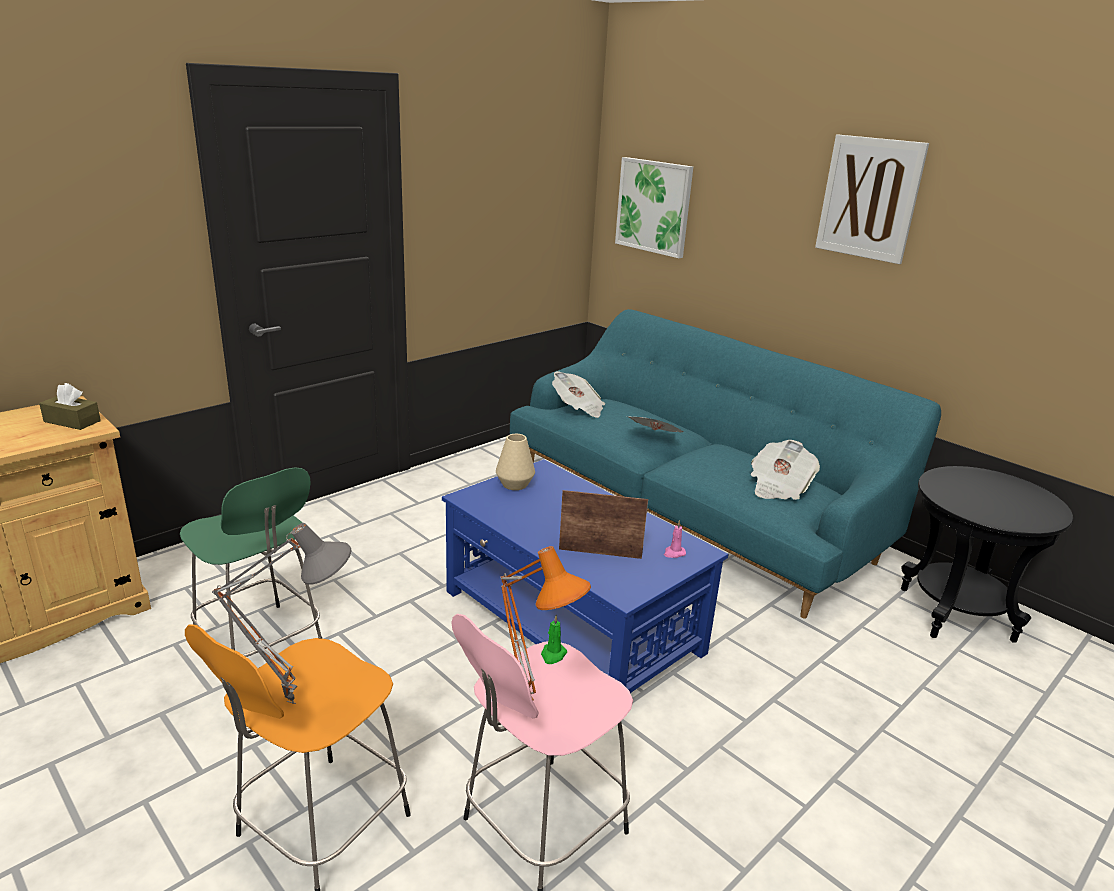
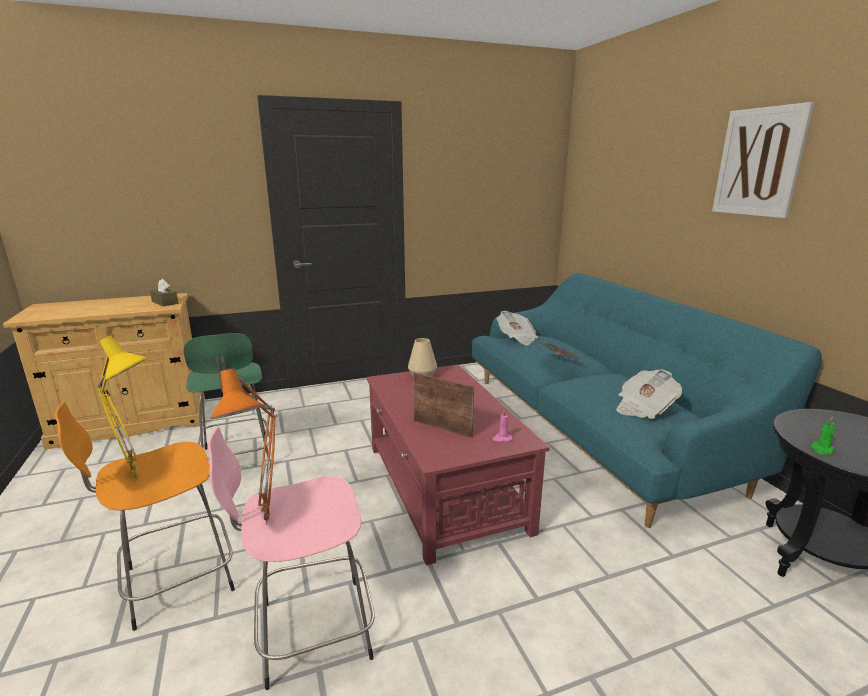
camera: 25 degrees right, 5 degrees down
grey table lamp [212,523,351,704] -> yellow table lamp [97,336,147,478]
blue coffee table [442,459,729,693] -> red coffee table [367,364,550,565]
green candle [541,615,567,664] -> green candle moved to [811,416,835,455]
picture [615,157,693,258] -> none

